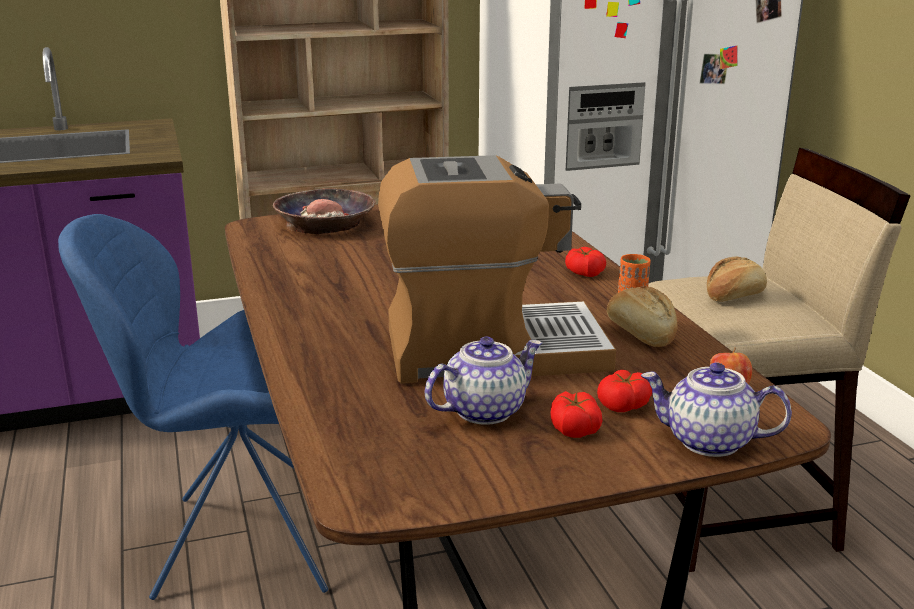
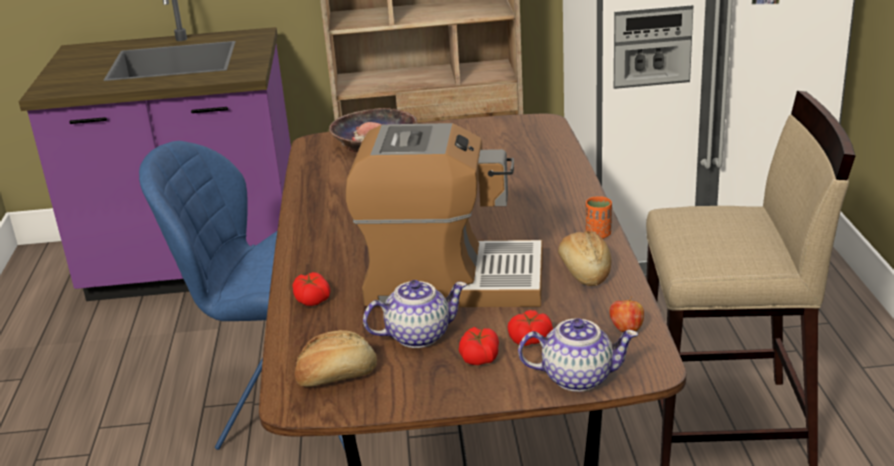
camera: 15 degrees right, 5 degrees up
tomato [565,247,606,277] -> tomato moved to [293,272,330,306]
teapot [641,362,792,457] -> teapot turned 150 degrees clockwise [518,318,638,392]
bread [707,257,767,302] -> bread moved to [294,330,377,387]

